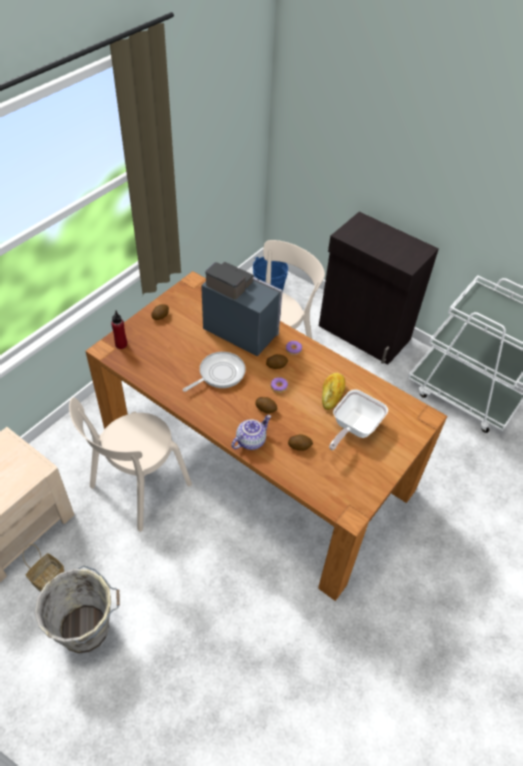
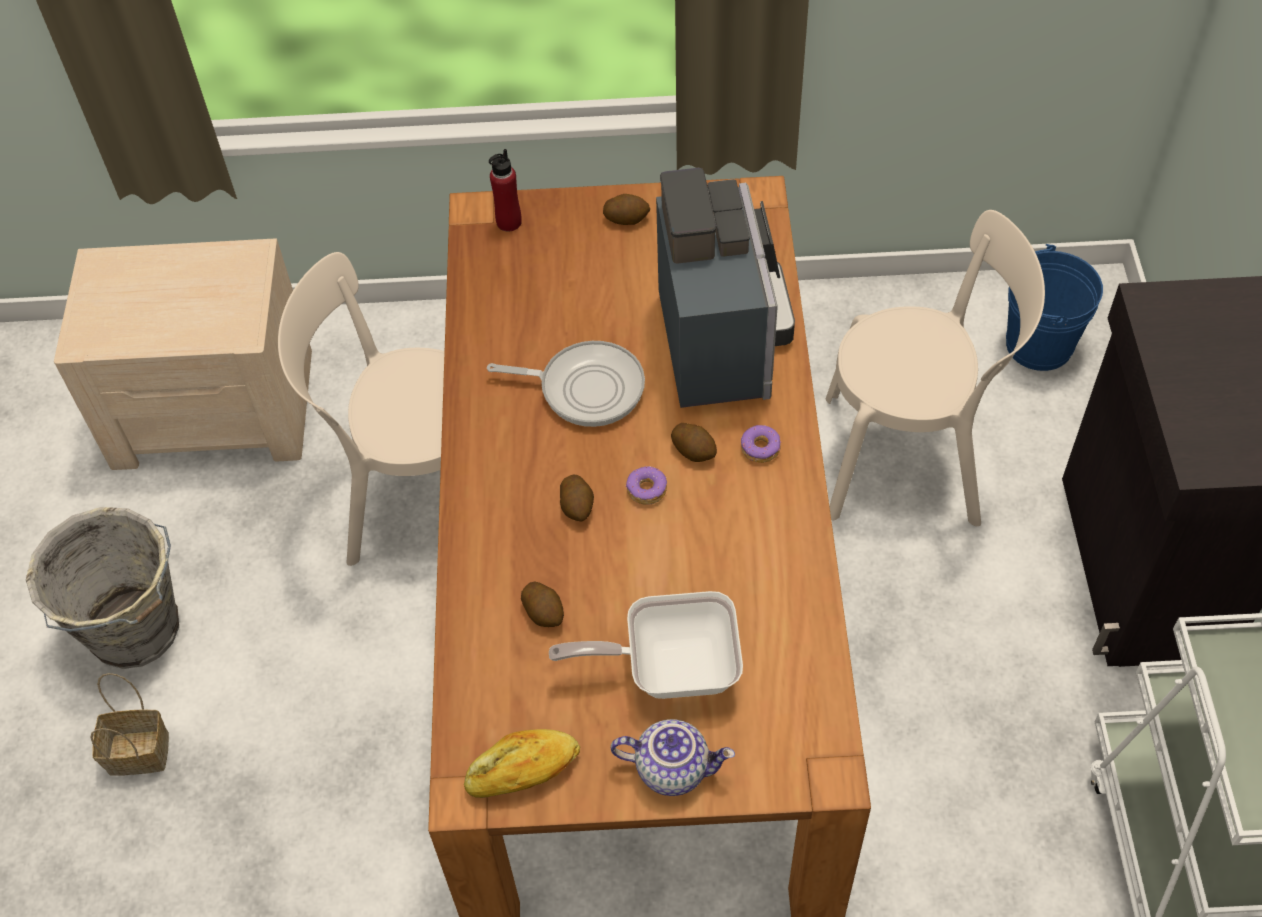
camera: 55 degrees right, 5 degrees up
basket [23,544,65,592] -> basket moved to [90,673,169,775]
teapot [231,415,271,450] -> teapot moved to [611,719,735,796]
bread [322,373,345,410] -> bread moved to [464,729,580,798]

